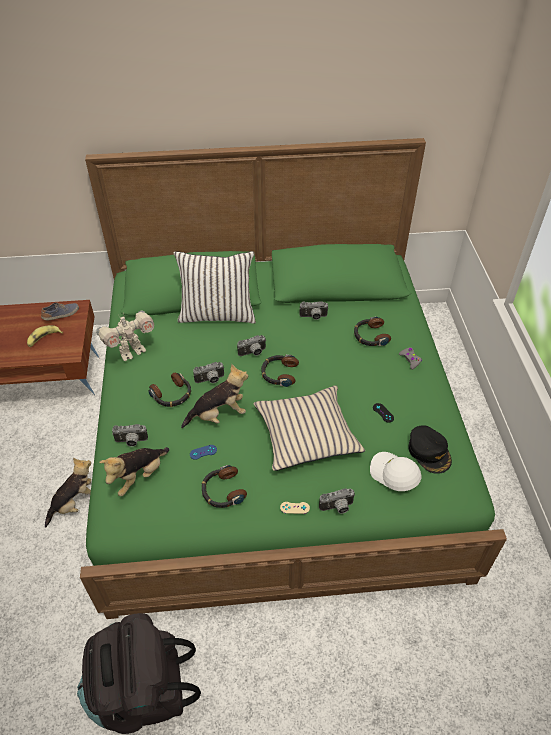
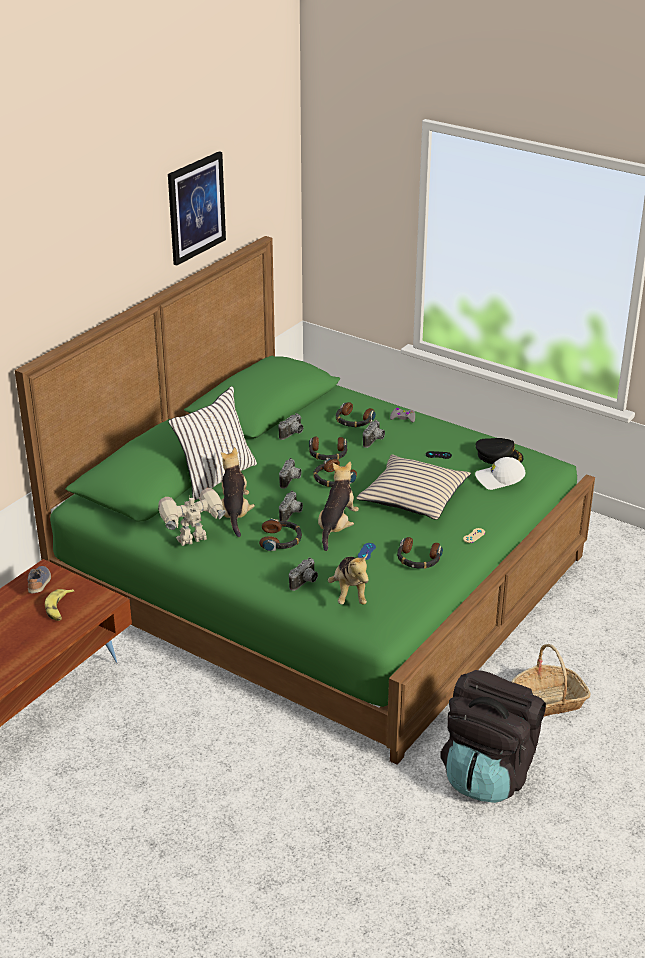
camera: 50 degrees left, 15 degrees down
plush toy [45,458,91,527] -> plush toy moved to [221,447,255,537]
toy robot [96,311,154,361] -> toy robot turned 120 degrees counterclockwise [158,488,226,546]
camera [319,488,355,514] -> camera moved to [363,419,385,448]
none -> picture [168,151,226,266]
none -> headphones [309,437,347,460]
none -> basket [512,644,591,716]

